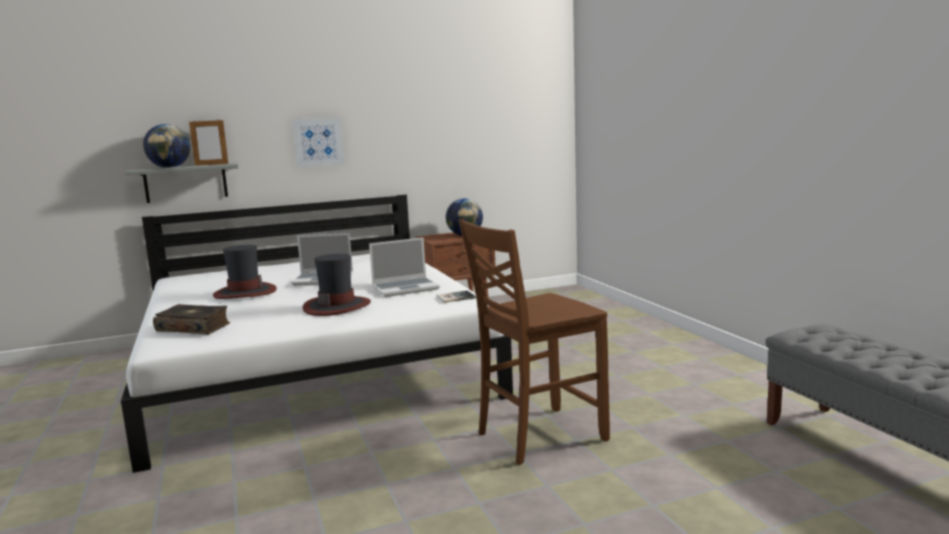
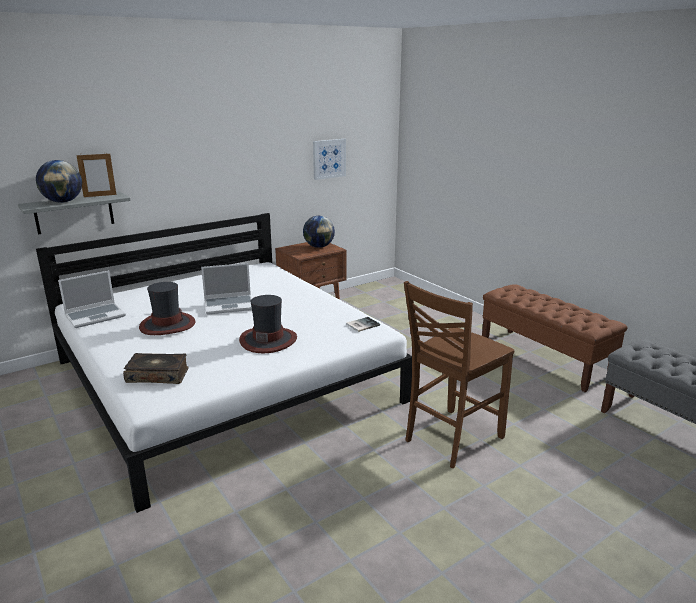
camera: 15 degrees left, 10 degrees up
picture [292,117,344,167] -> picture moved to [313,139,346,180]
laptop [369,237,440,297] -> laptop moved to [58,270,126,328]
none -> brown bench [482,284,628,392]

